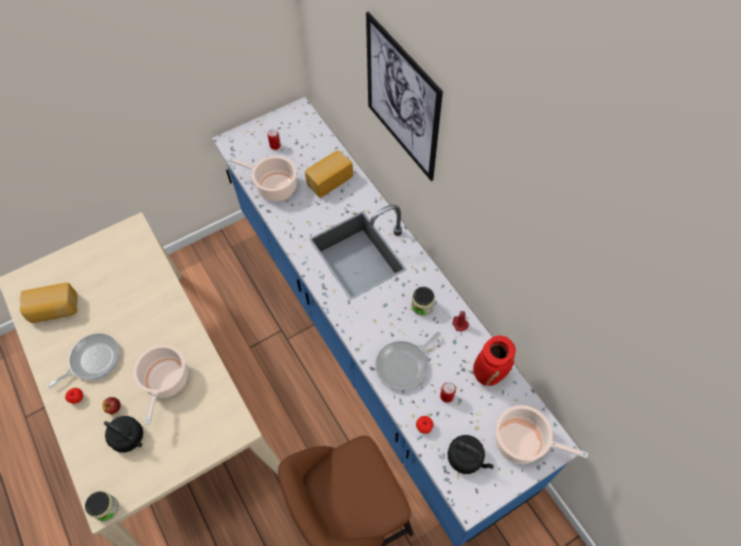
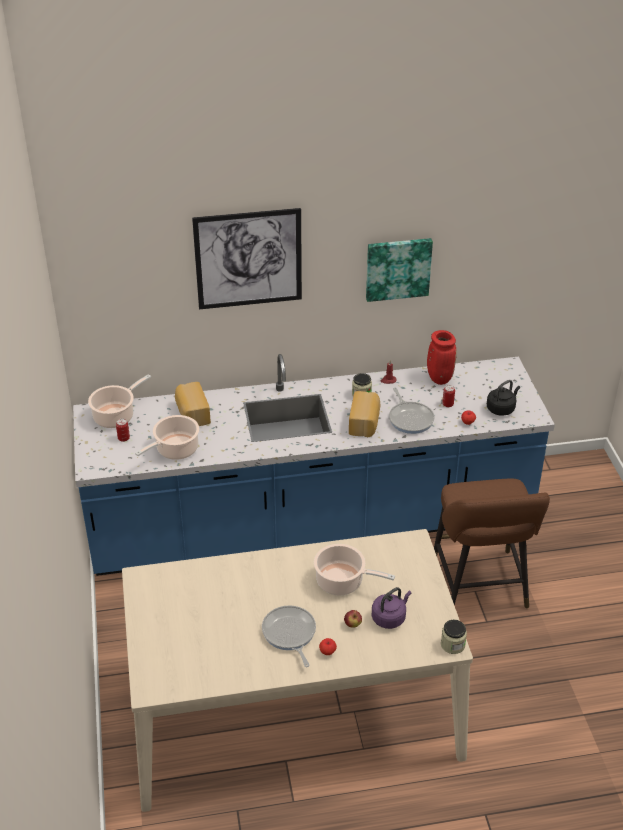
camera: 70 degrees left, 20 degrees down
bread [20,283,78,323] -> bread moved to [349,391,380,437]
black kettle [104,416,143,453] -> purple kettle [372,587,411,629]
cooking pot [495,405,588,464] -> cooking pot moved to [88,374,151,428]
none -> picture [366,238,433,302]

